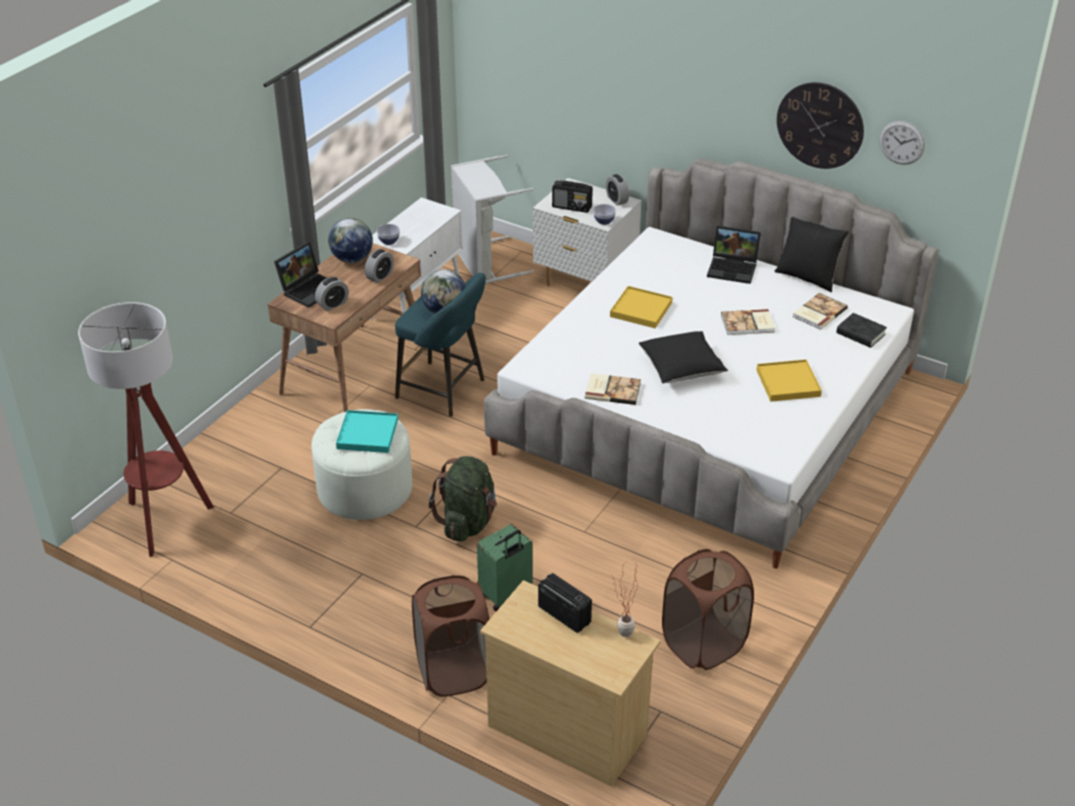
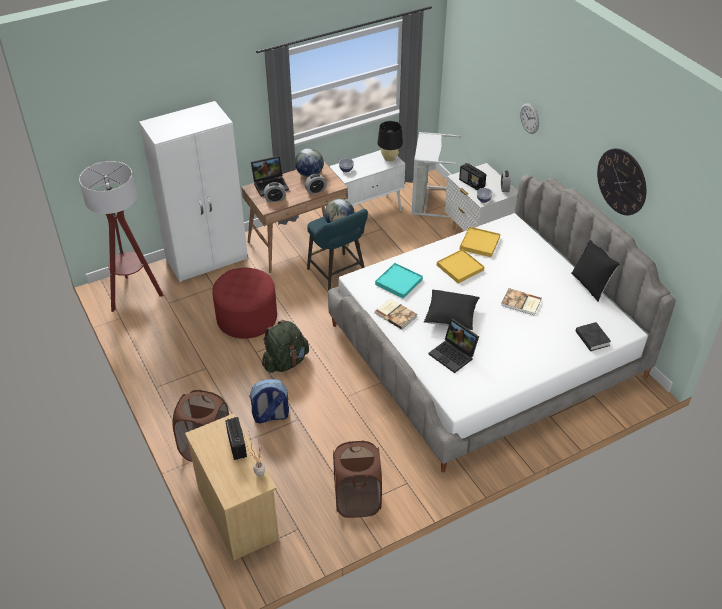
camera: 30 degrees right, 5 degrees up
white ottoman [312,409,412,520] -> red ottoman [212,268,277,339]
turquoise tray [336,410,398,453] -> turquoise tray moved to [375,263,423,299]
green suitcase [477,524,533,611] -> backpack [249,379,289,424]
laptop [707,225,761,284] -> laptop moved to [429,318,479,373]
yellow tray [757,359,822,402] -> yellow tray moved to [460,227,500,257]
book [793,293,848,330] -> none
wall clock [879,121,925,165] -> wall clock moved to [520,103,539,134]
none -> white wardrobe [139,101,248,282]
none -> black table lamp [378,121,403,161]

